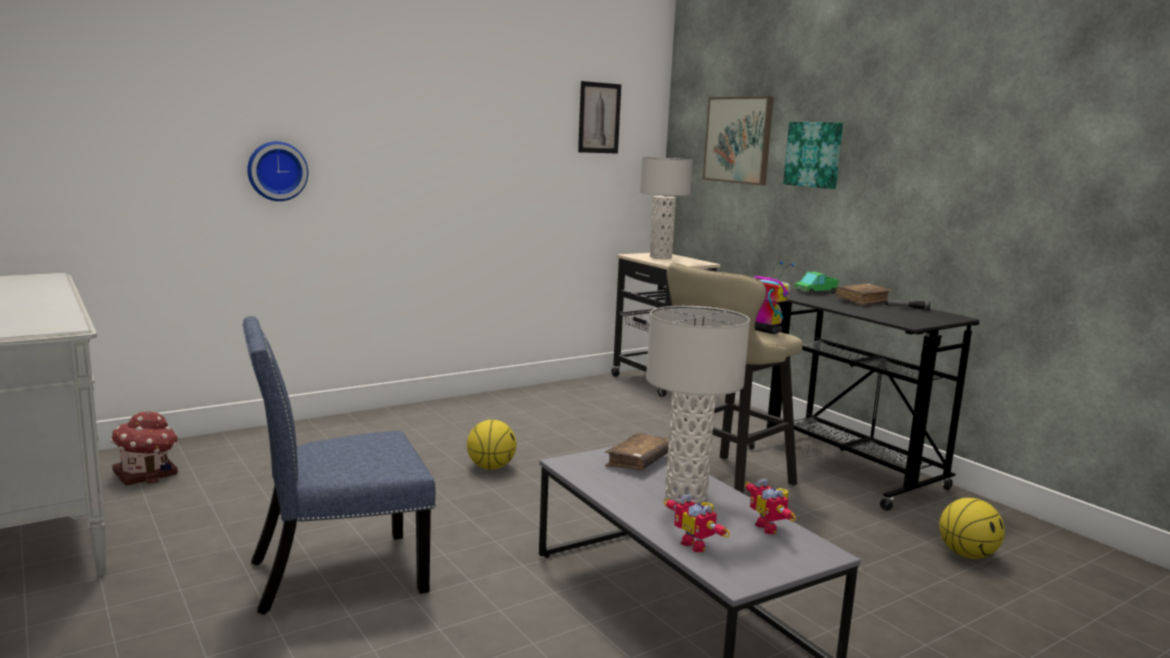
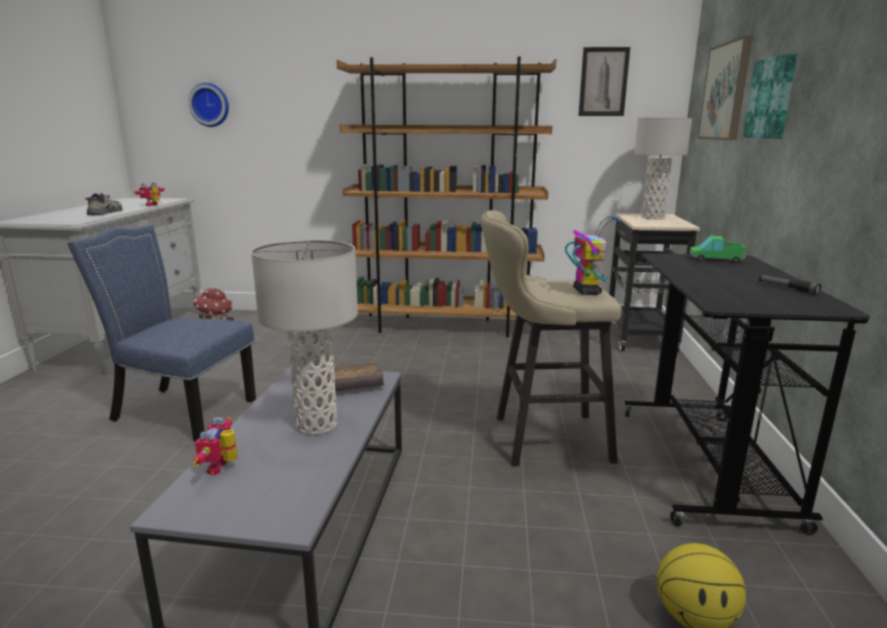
camera: 40 degrees right, 5 degrees up
wall clock [247,141,308,201] -> wall clock moved to [188,83,229,127]
basketball [467,420,517,470] -> none
toy robot [745,479,796,534] -> toy robot moved to [133,182,165,206]
brown book [835,284,892,306] -> none
none -> shoe [85,193,122,216]
none -> brown bookcase [337,57,556,337]

